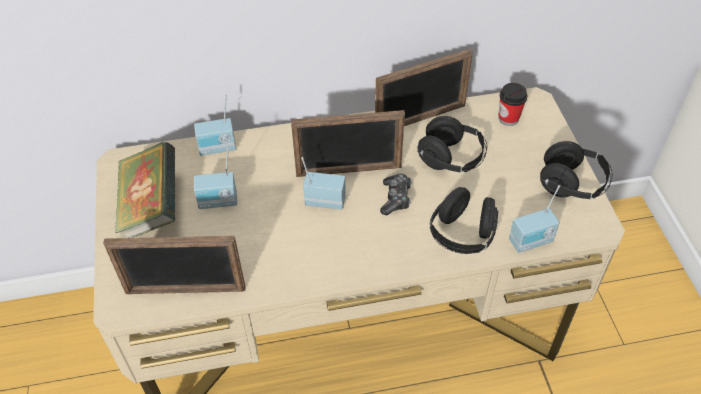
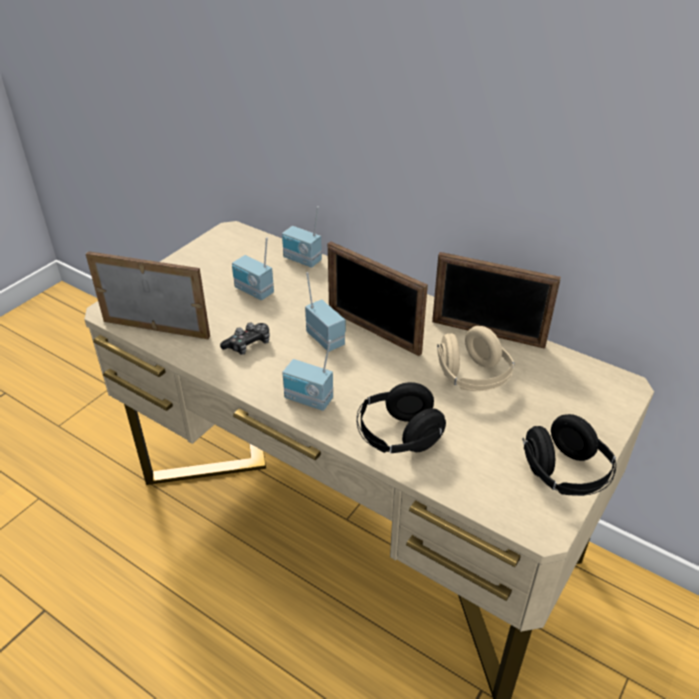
camera: 45 degrees right, 10 degrees down
picture frame [103,236,245,294] -> picture frame turned 150 degrees clockwise [86,251,210,339]
book [115,142,175,238] -> none
game controller [380,173,412,215] -> game controller moved to [220,322,270,355]
black headphones [417,116,487,172] -> beige headphones [437,326,515,391]
cup [498,83,527,126] -> none
radio [509,185,560,253] -> radio moved to [282,340,333,411]

